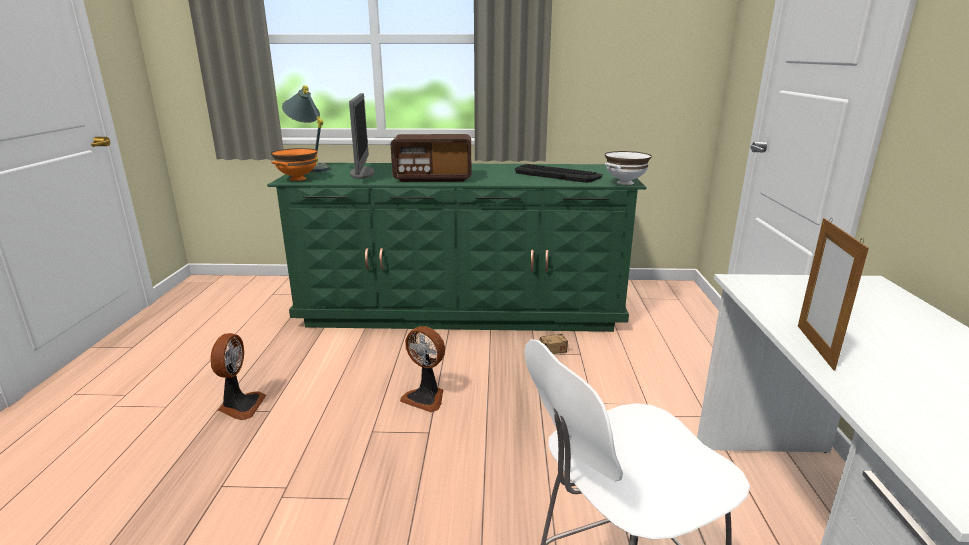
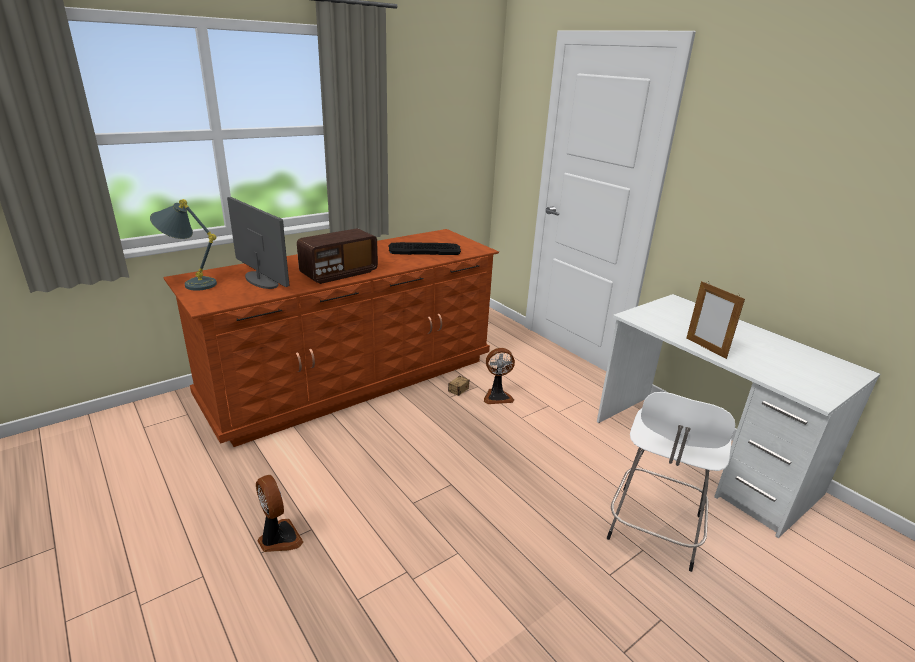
camera: 40 degrees left, 5 degrees up
green dresser [267,163,647,332] -> brown dresser [163,229,499,447]
orange bowl [271,148,318,181] -> none
fan [400,326,445,412] -> fan moved to [484,348,515,404]
white bowl [605,151,652,185] -> none

